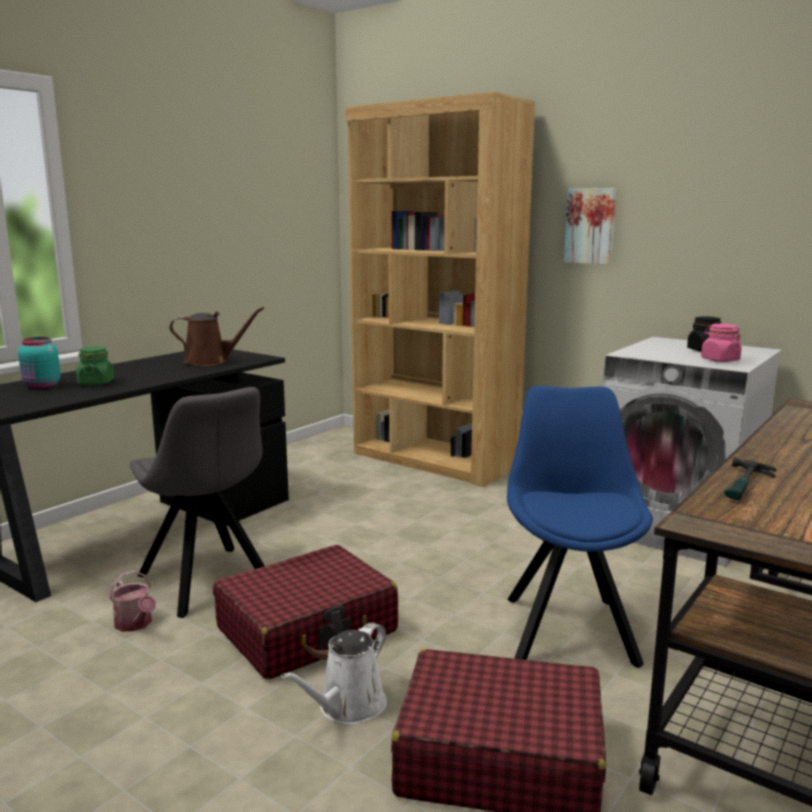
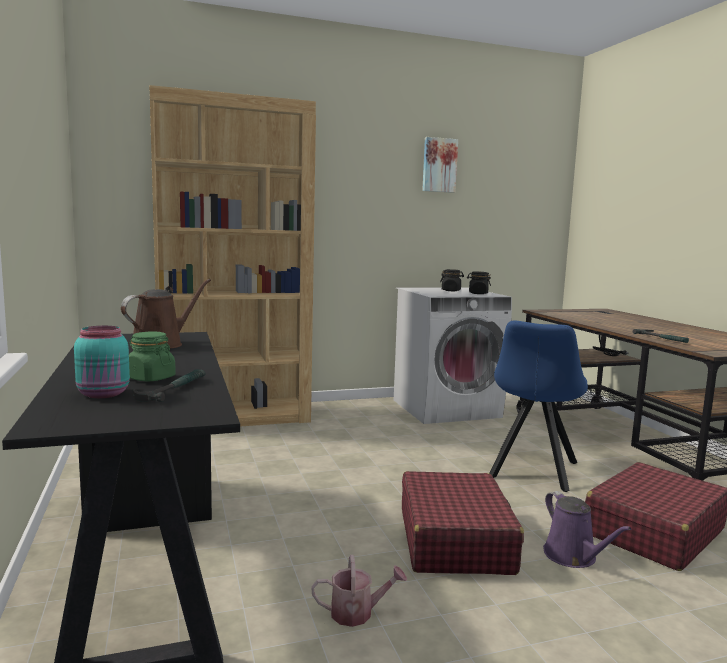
camera: 55 degrees left, 5 degrees down
grey chair [130,387,265,618] -> none
white watering can [281,623,387,725] -> purple watering can [543,491,632,568]
blue chair [507,386,653,668] -> blue chair turned 105 degrees counterclockwise [489,321,588,492]
picture [564,188,617,265] -> picture moved to [422,137,458,193]
pink jar [701,324,741,362] -> black jar [467,271,491,294]
none -> hammer [132,369,206,402]

